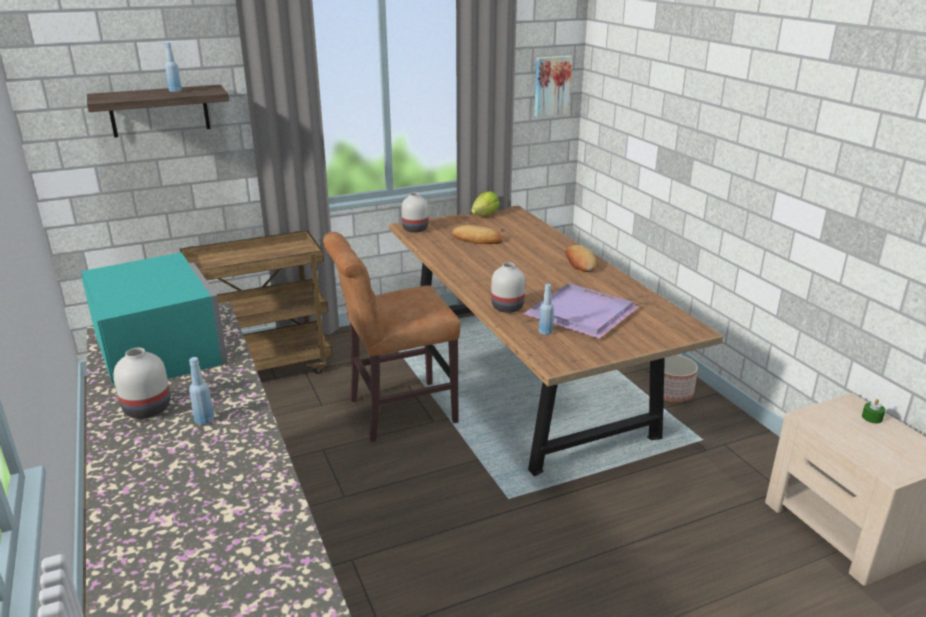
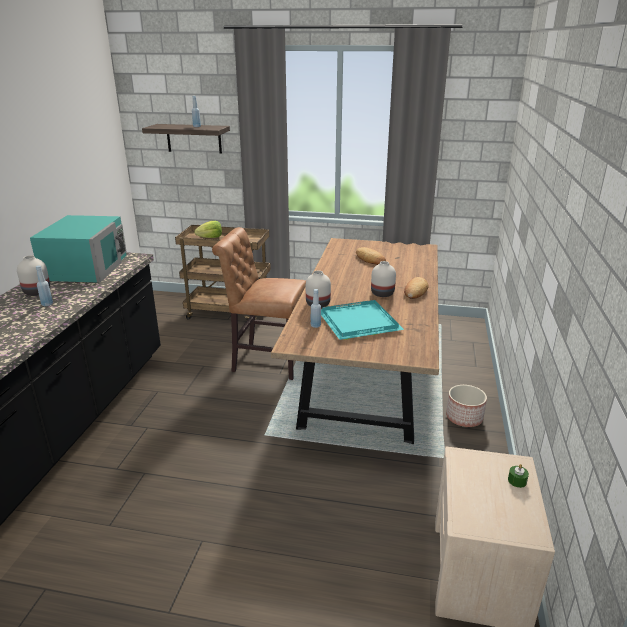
camera: 35 degrees right, 0 degrees up
white vase [401,193,428,233] -> white vase moved to [371,261,396,297]
lettuce [471,191,499,216] -> lettuce moved to [194,221,222,238]
purple tray [523,283,639,339] -> turquoise tray [321,300,404,340]
picture [534,55,572,117] -> none

